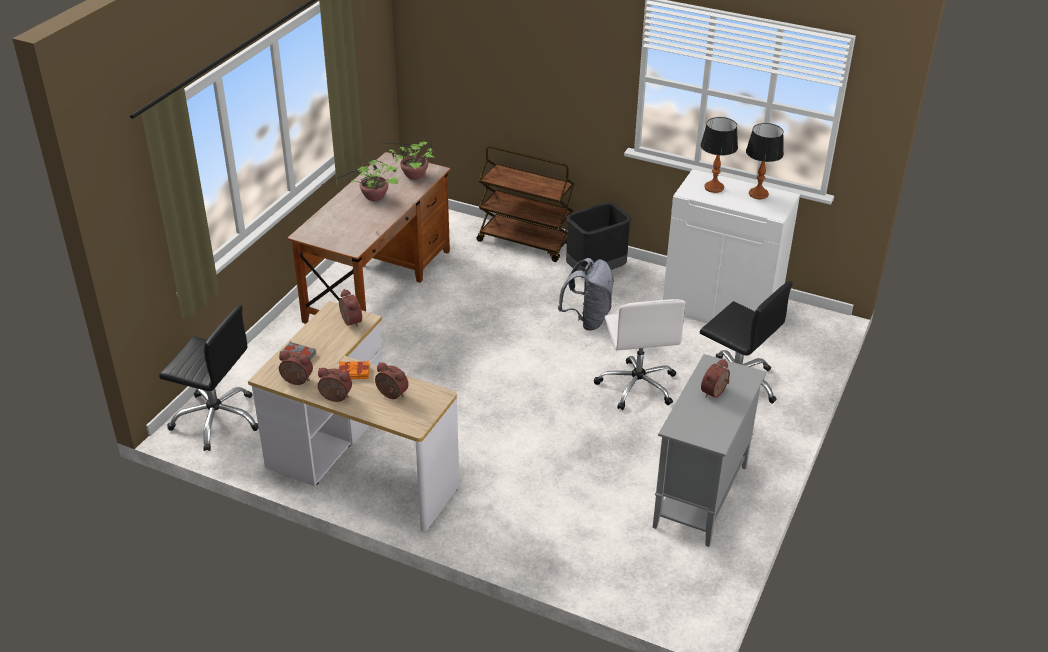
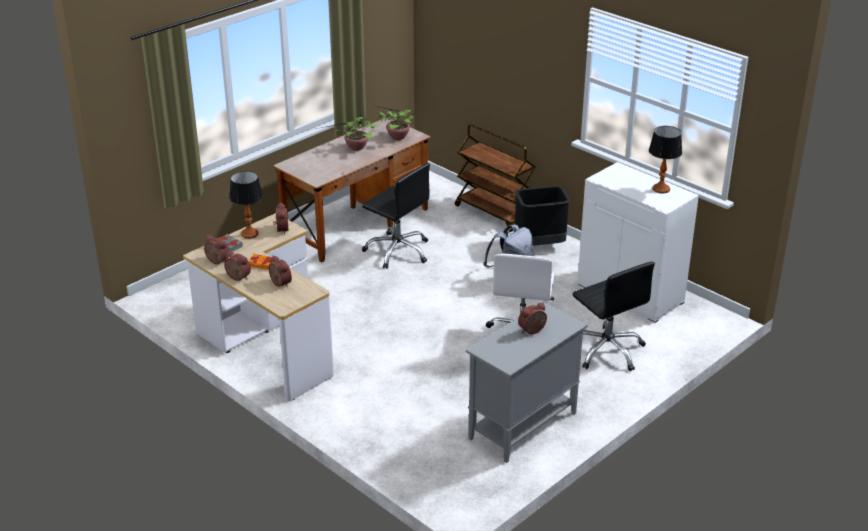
camera: 20 degrees right, 5 degrees down
black office chair [159,305,259,451] -> black office chair moved to [362,163,430,269]
table lamp [701,117,738,193] -> table lamp moved to [229,171,263,239]

